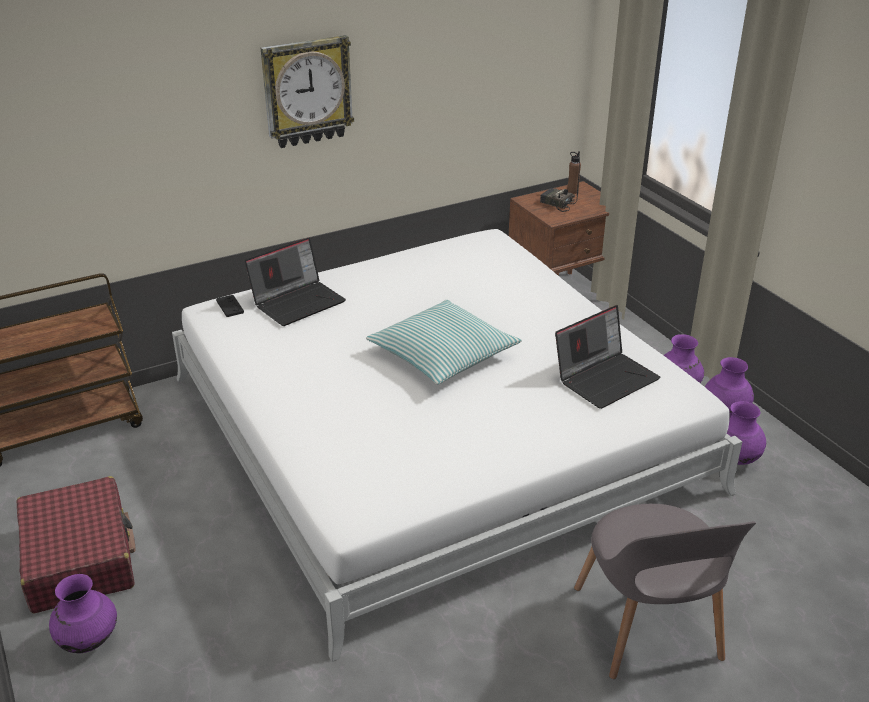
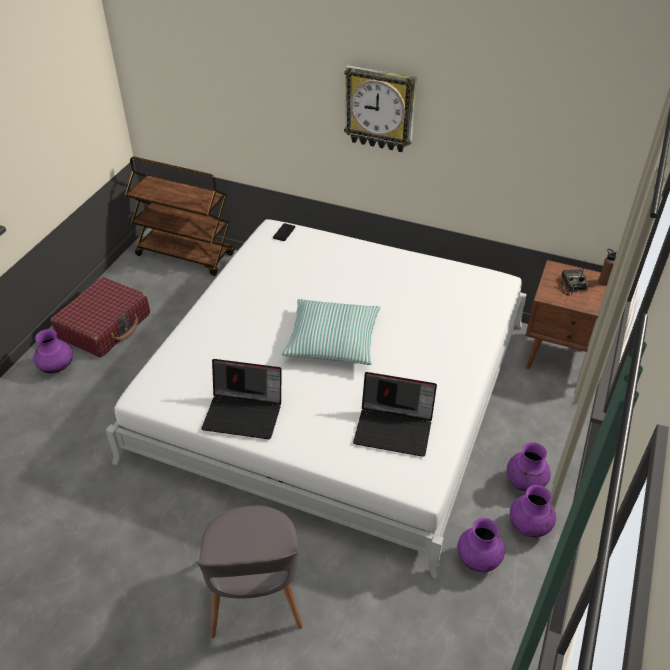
camera: 50 degrees right, 10 degrees up
laptop [245,238,346,326] -> laptop moved to [202,359,282,439]
grey chair [574,504,756,679] -> grey chair turned 45 degrees counterclockwise [195,506,303,638]

